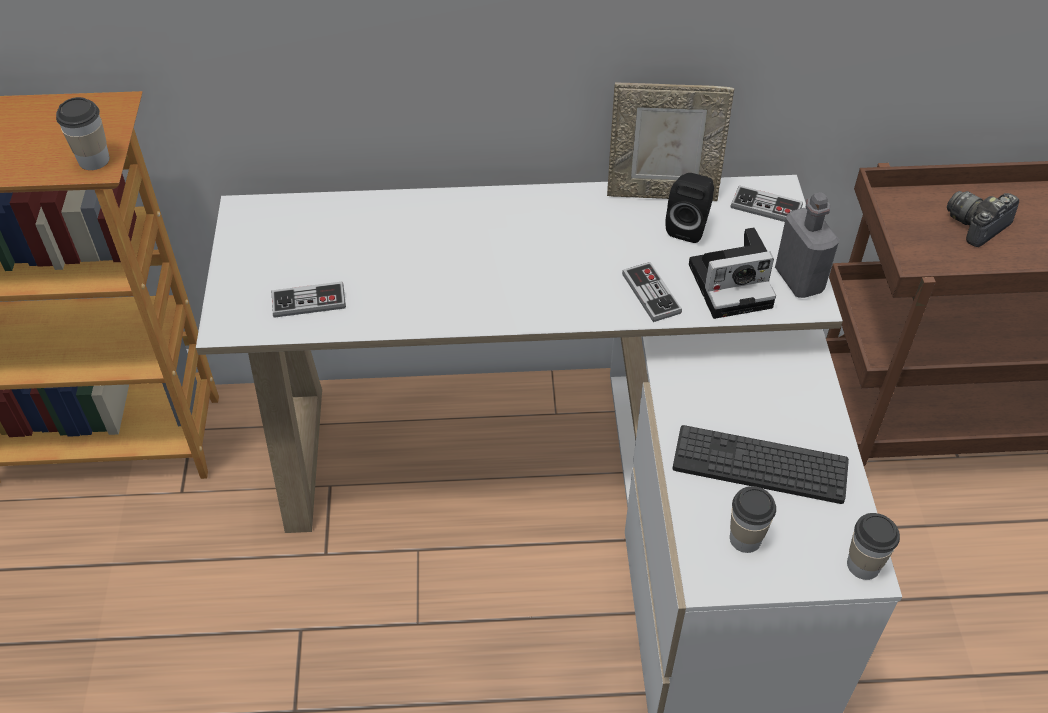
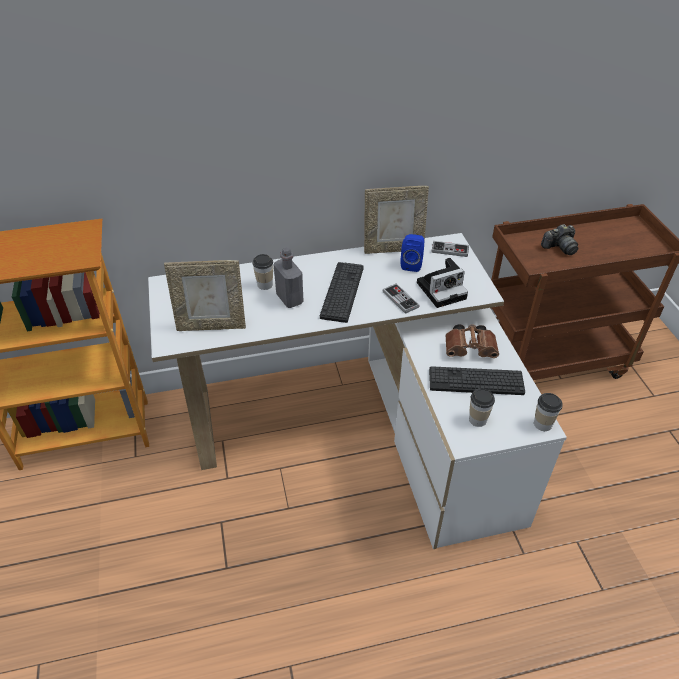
camera: 10 degrees left, 5 degrees down
cup [56,97,110,170] -> cup moved to [252,254,273,290]
game controller [272,282,346,318] -> picture frame [164,260,246,331]
black speaker [665,173,714,243] -> blue speaker [400,234,424,272]
grey bottle [775,192,839,298] -> grey bottle moved to [274,247,304,308]
camera [947,191,1019,247] -> camera turned 150 degrees counterclockwise [541,224,578,255]
none -> keyboard [320,262,364,323]
none -> brown binoculars [445,324,499,358]

